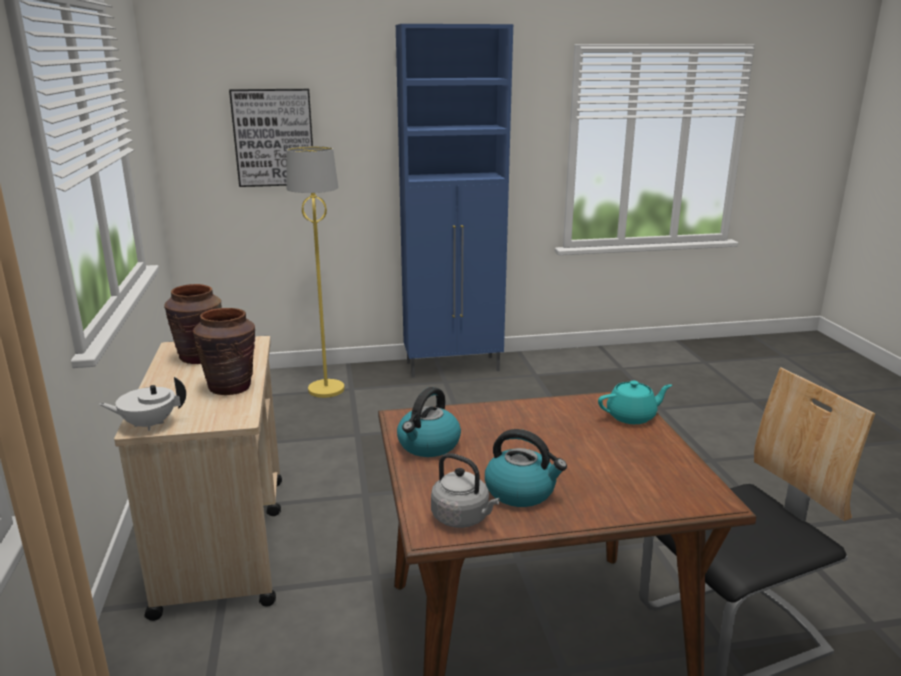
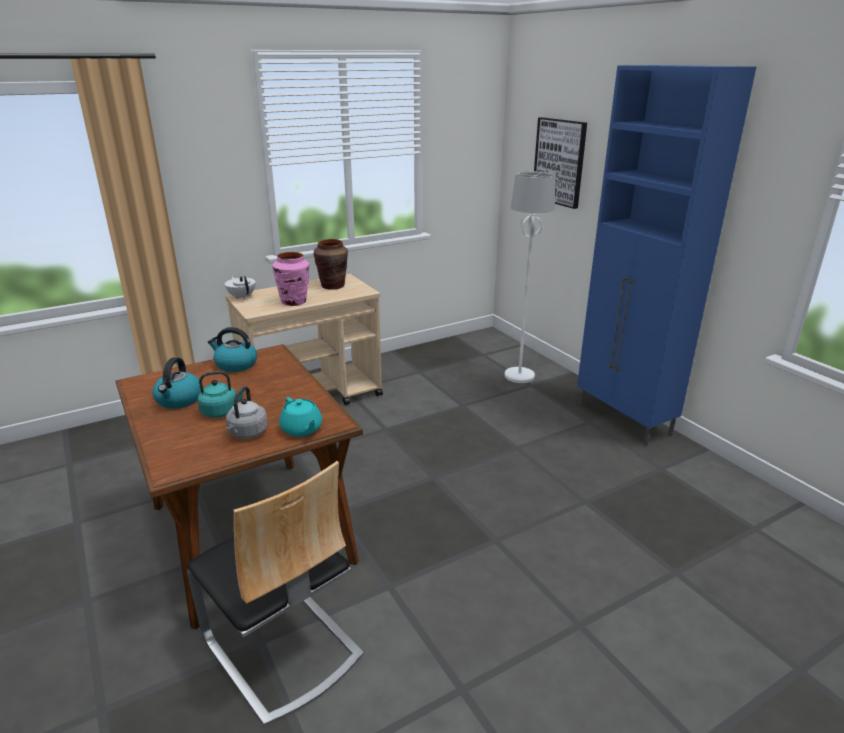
camera: 70 degrees right, 5 degrees up
brown vase [193,308,255,395] -> pink vase [272,252,310,306]
yellow floor lamp [287,146,345,398] -> white floor lamp [505,171,555,383]
grey kettle [431,453,500,528] -> grey kettle moved to [226,386,268,439]
none -> turquoise kettle [197,371,245,418]

